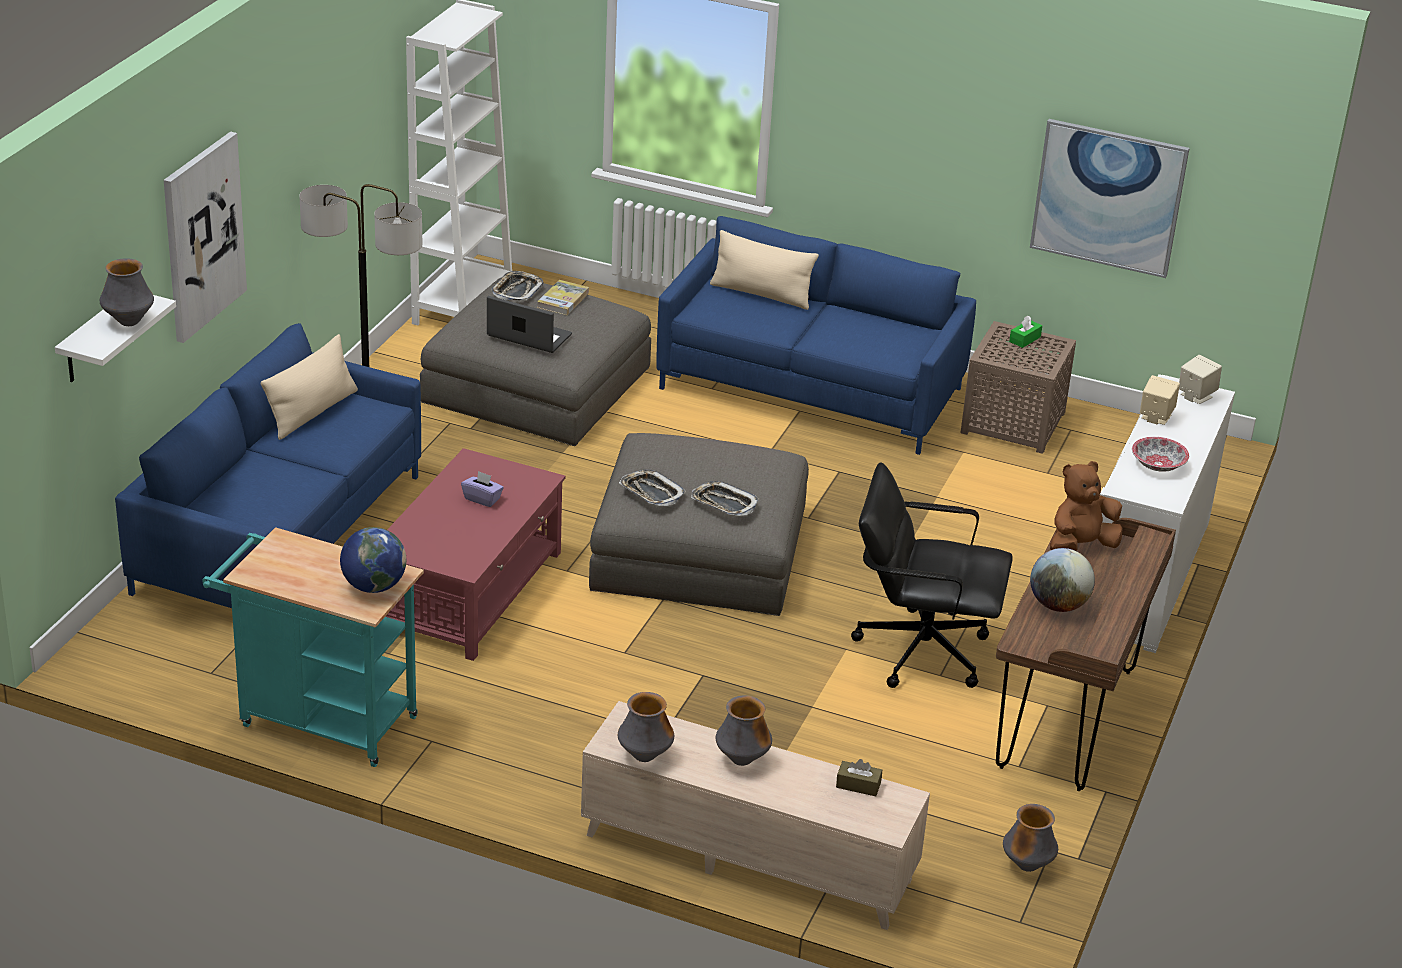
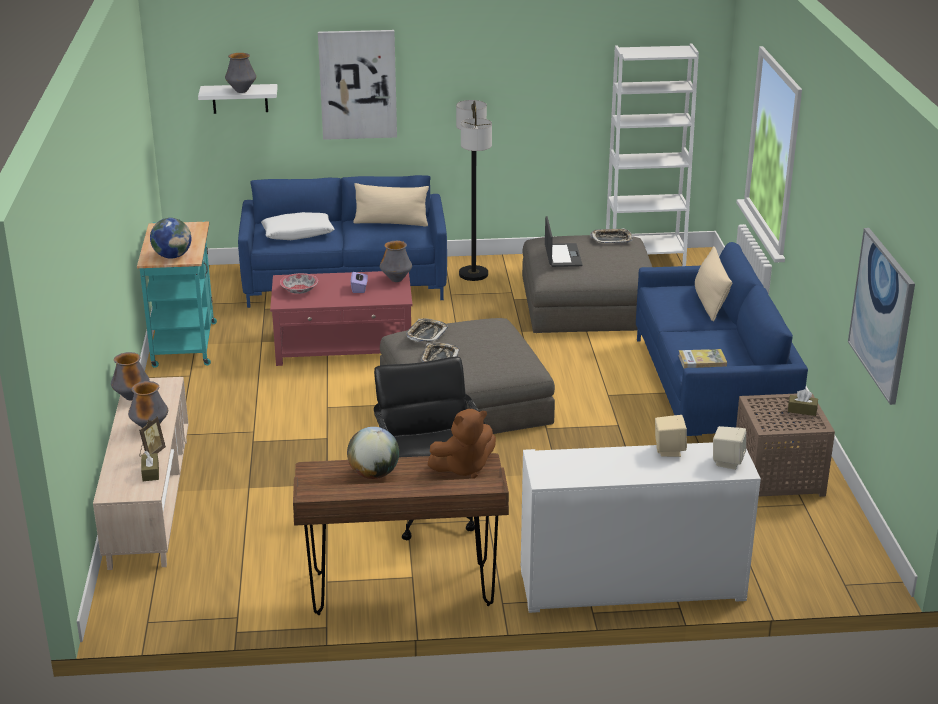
camera: 65 degrees right, 5 degrees down
book [537,280,589,315] -> book moved to [678,349,727,369]
vase [1003,804,1058,872] -> vase moved to [380,241,412,282]
green tissue box [1009,315,1042,348] -> brown tissue box [788,389,818,416]
brown plush toy [1050,461,1123,551] -> brown plush toy turned 120 degrees clockwise [427,409,496,479]
bowl [1132,437,1189,472] -> bowl moved to [280,273,318,294]
none -> picture frame [139,417,166,457]
none -> white pillow [261,212,334,240]

